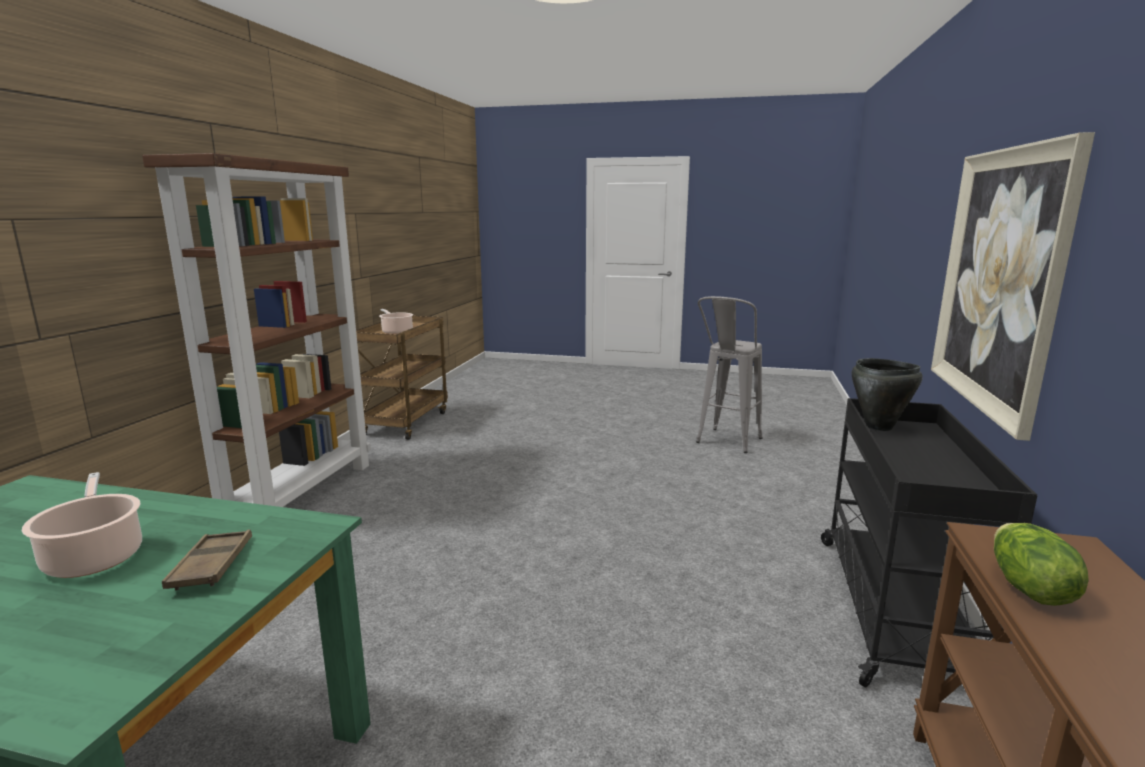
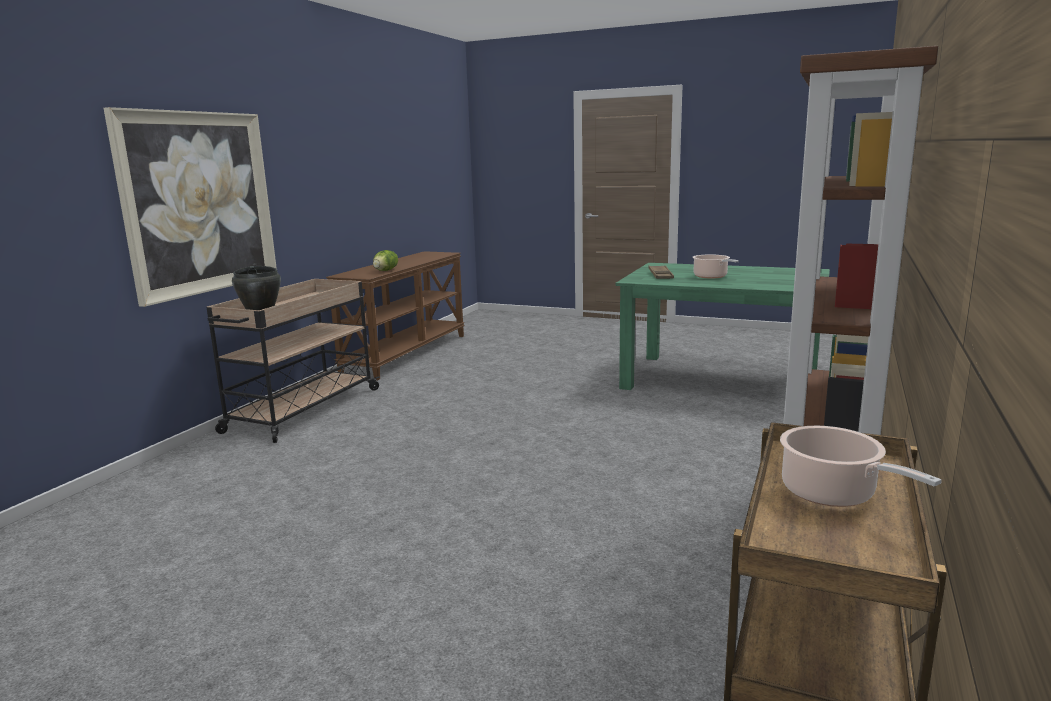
camera: 170 degrees left, 0 degrees up
grey stool [696,296,762,453] -> none
black cart [821,398,1037,687] -> beige cart [206,279,380,443]

